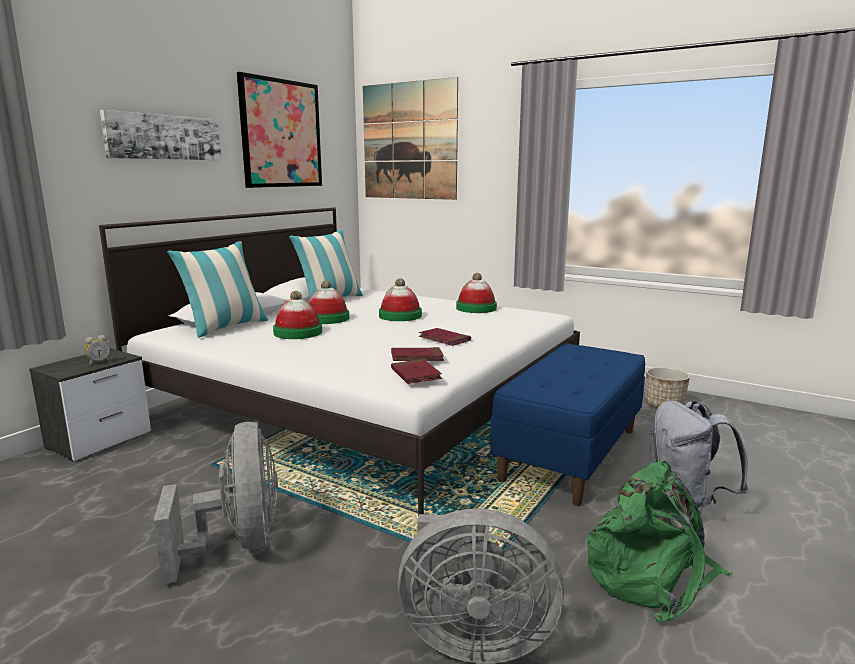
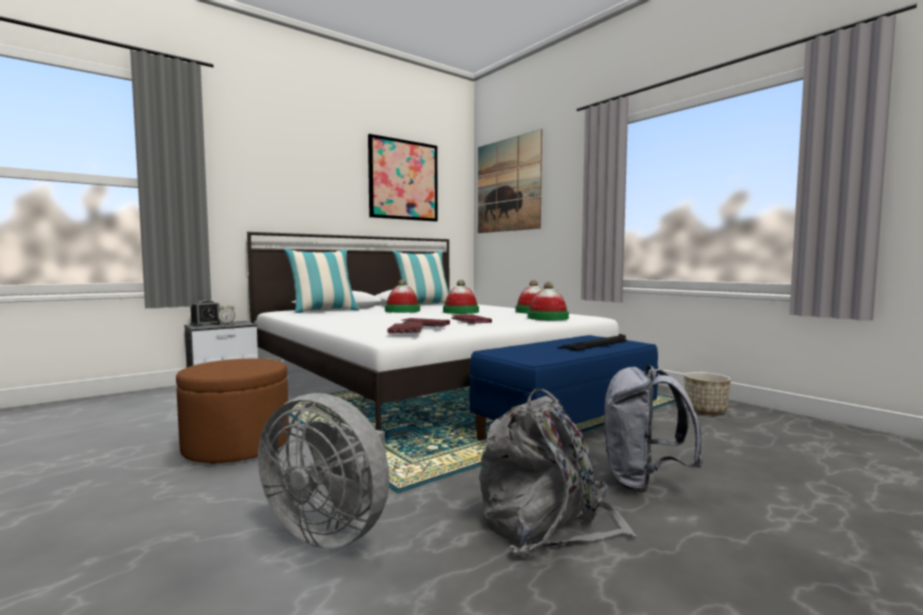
camera: 20 degrees right, 10 degrees down
picture [100,110,221,160] -> none
grey fan [153,422,278,584] -> brown ottoman [176,359,289,464]
hat [273,291,322,339] -> hat moved to [528,282,569,320]
green backpack [587,460,732,623] -> grey backpack [479,389,637,556]
none -> alarm clock [190,300,220,326]
none -> keyboard [558,338,627,351]

